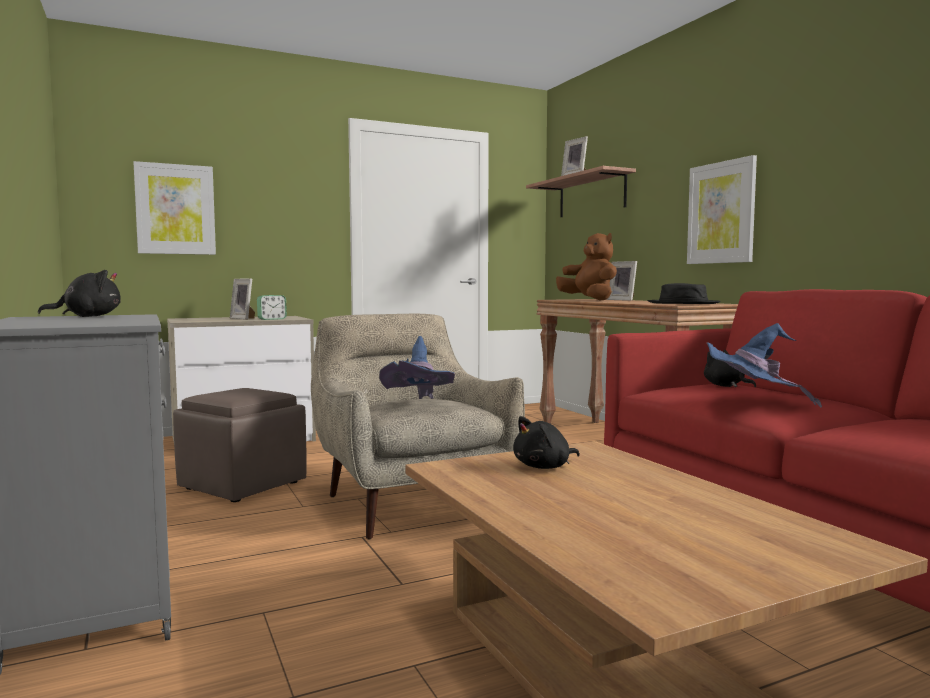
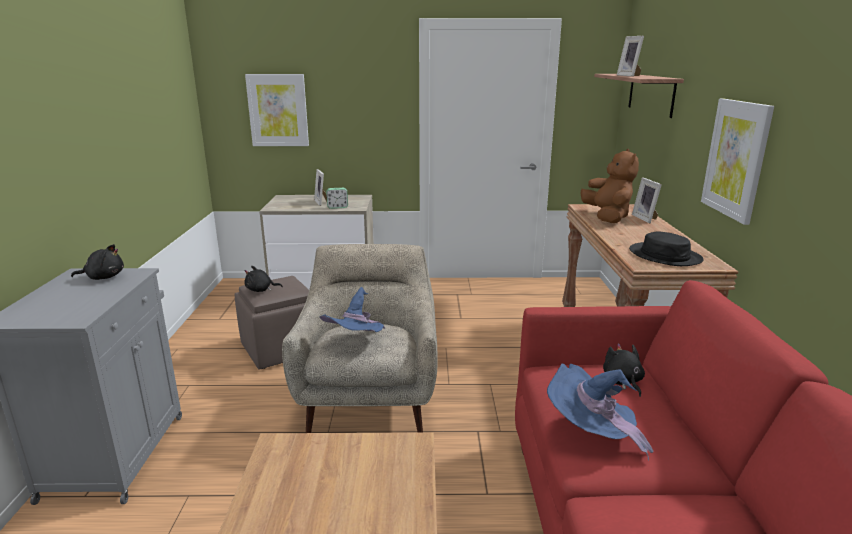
camera: 25 degrees right, 15 degrees up
black plush toy [513,416,580,469] -> black plush toy moved to [244,266,283,292]

